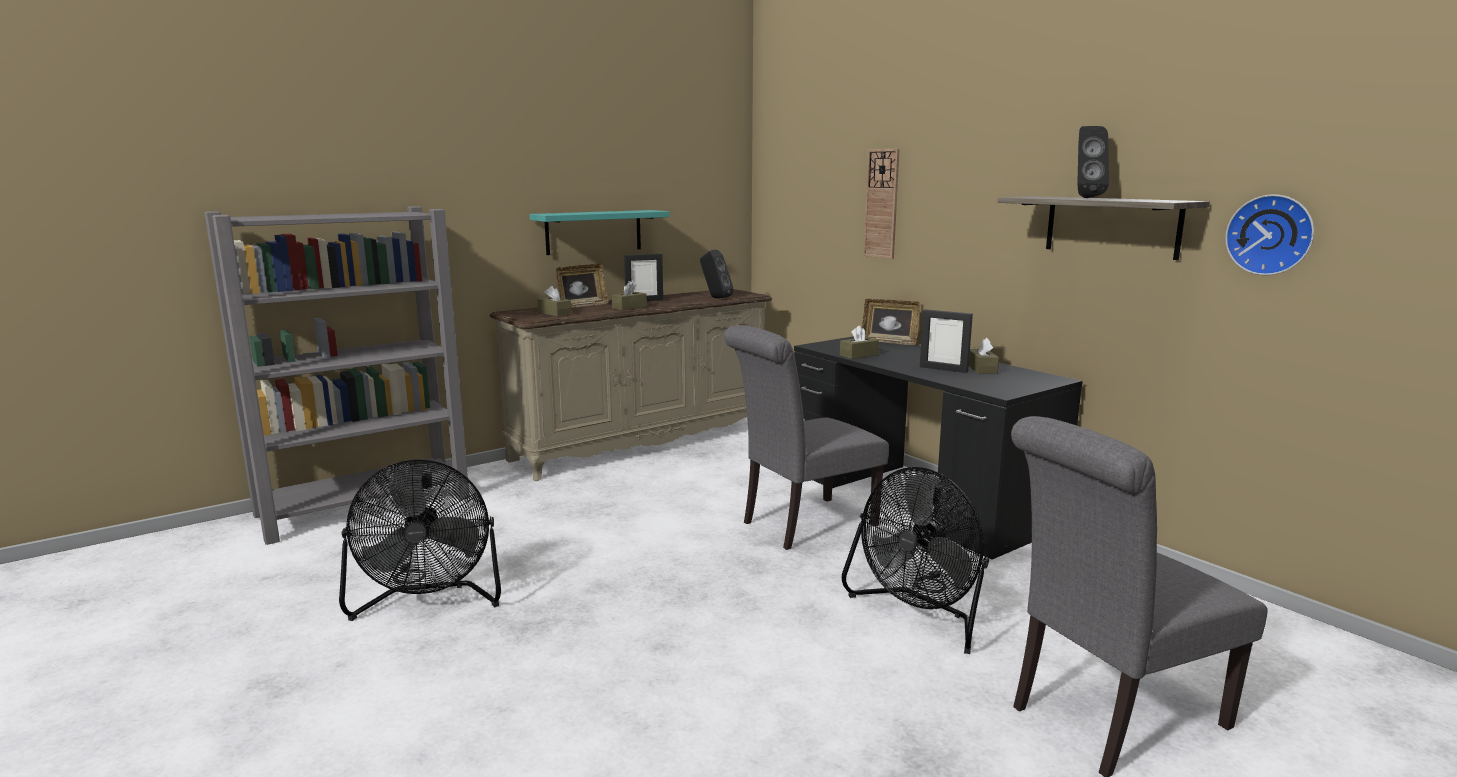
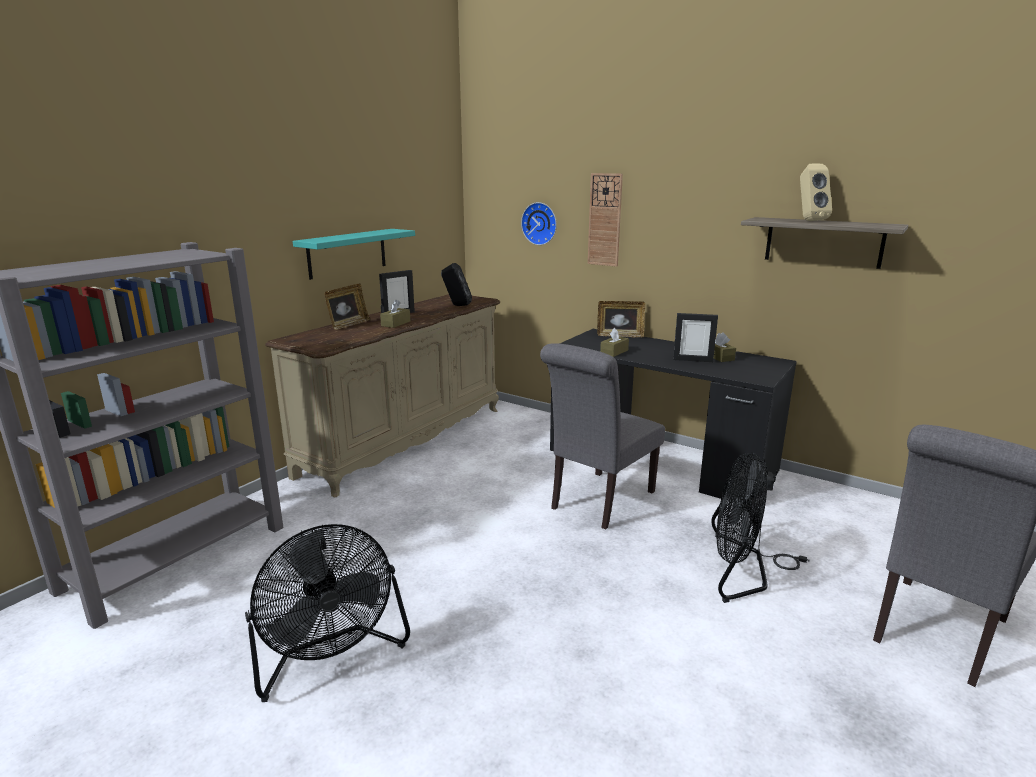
camera: 20 degrees left, 5 degrees up
brown tissue box [538,286,572,317] -> none
black fan [842,467,989,654] -> black fan turned 75 degrees clockwise [712,452,809,603]
black speaker [1077,126,1109,198] -> beige speaker [800,163,832,221]
wall clock [1225,194,1314,275] -> wall clock moved to [521,202,557,245]

